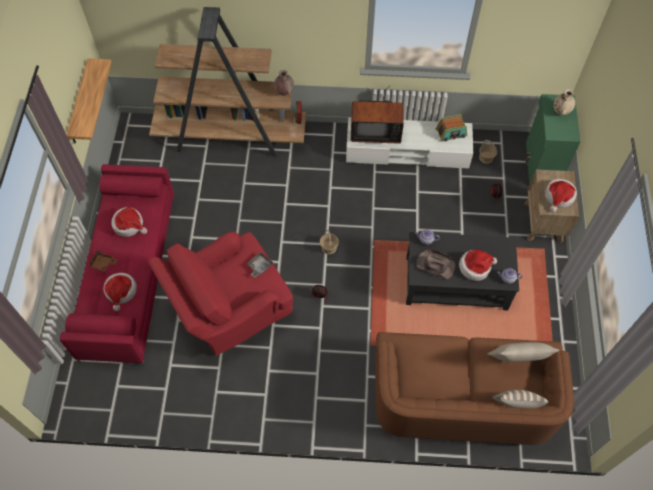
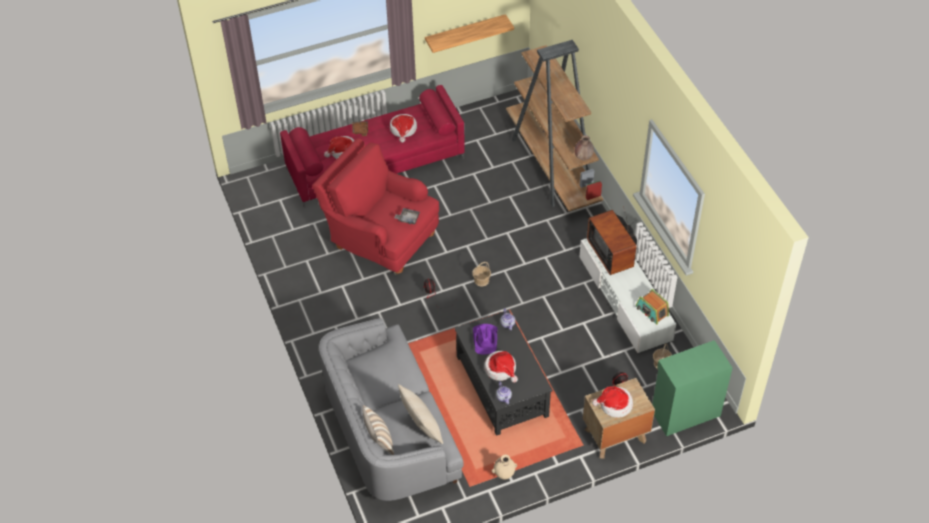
camera: 65 degrees right, 10 degrees down
brown sofa [375,332,574,445] -> grey sofa [319,318,464,501]
brown hat [417,249,455,279] -> purple hat [473,324,498,355]
beige vase [554,89,575,115] -> beige vase moved to [492,455,517,480]

